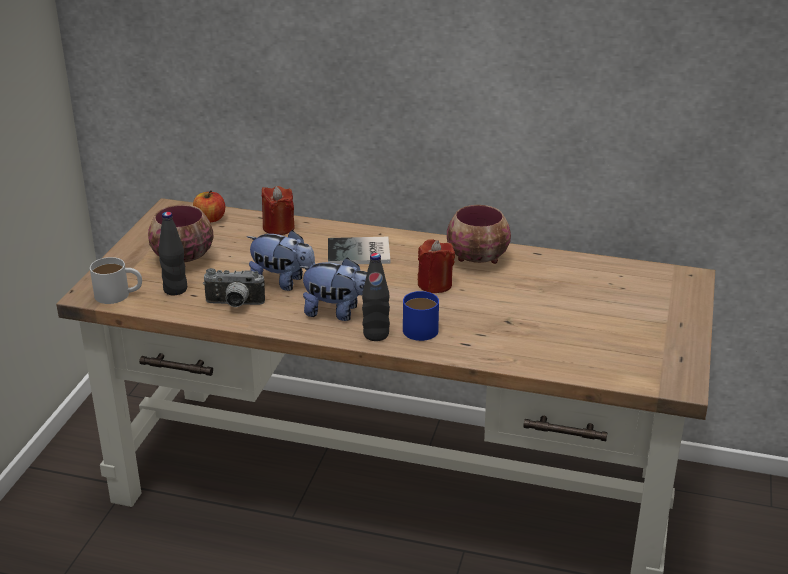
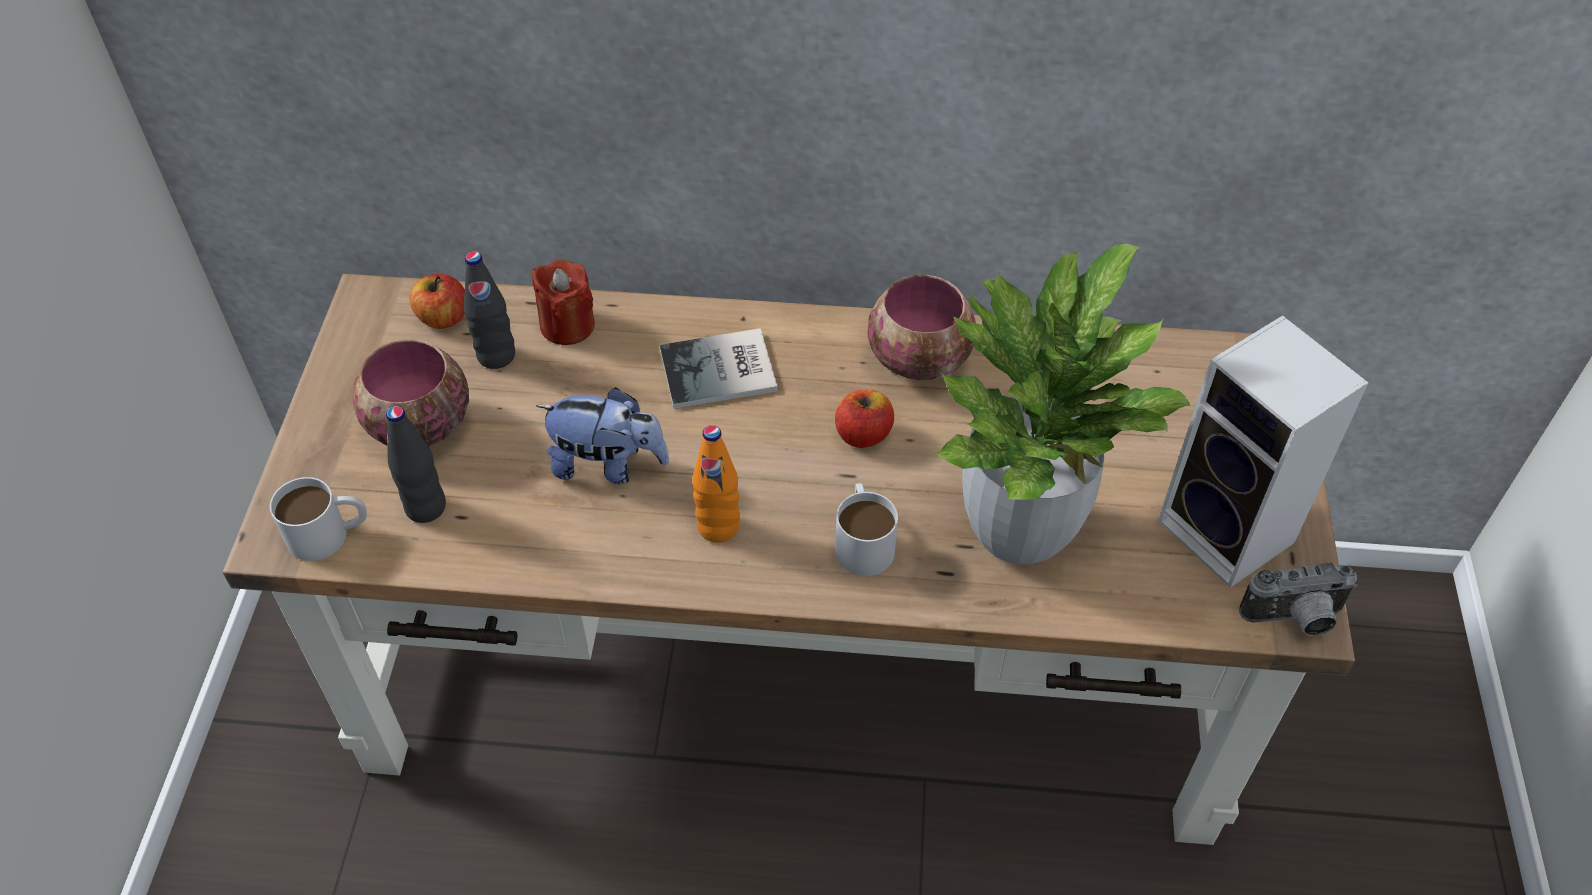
camera: 10 degrees left, 20 degrees up
camera [203,268,265,307] -> camera moved to [1239,562,1357,636]
plush toy [299,257,367,321] -> orange bottle [692,425,740,542]
black bottle [362,253,390,341] -> black bottle moved to [464,251,515,369]
blue mug [403,291,439,341] -> white mug [835,483,898,576]
red candle [418,239,455,293] -> apple [835,389,894,448]
none -> potted plant [933,244,1192,565]
none -> speaker [1158,316,1368,588]

